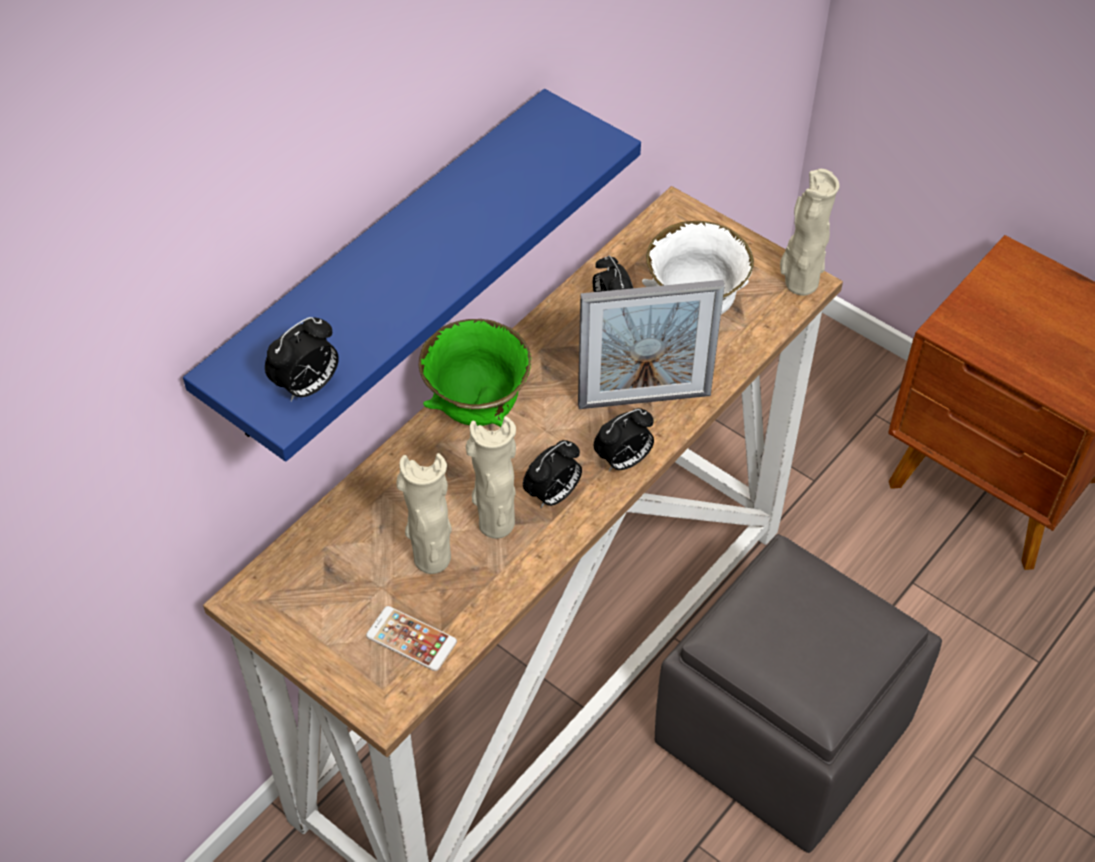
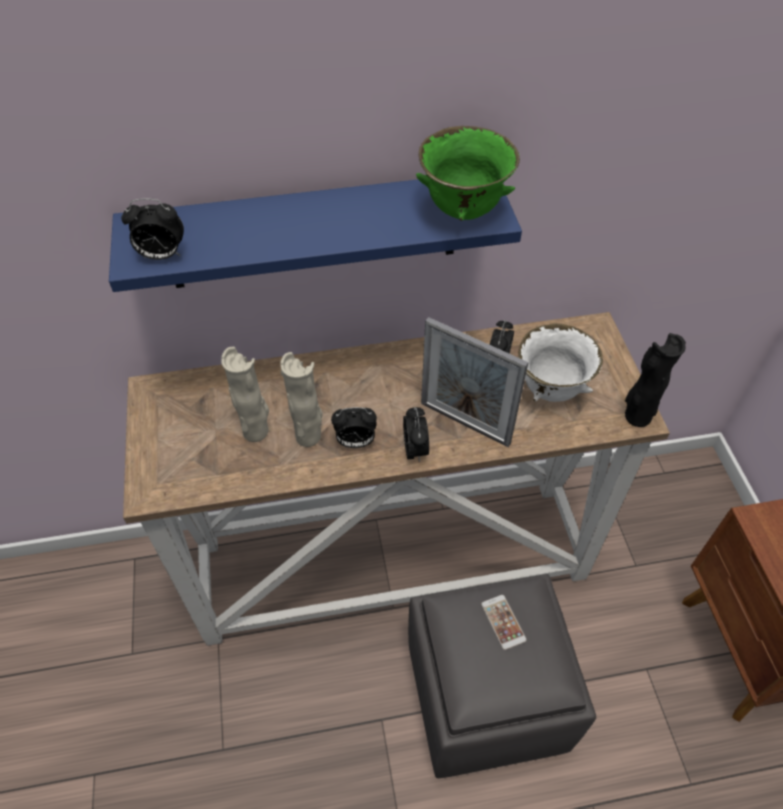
camera: 40 degrees right, 0 degrees up
phone [366,606,457,671] -> phone moved to [481,595,527,650]
green bowl [418,319,531,427] -> green bowl moved to [416,126,520,221]
alarm clock [593,408,654,471] -> alarm clock turned 105 degrees counterclockwise [403,407,429,462]
beige vase [780,169,840,296] -> black vase [625,333,686,427]

